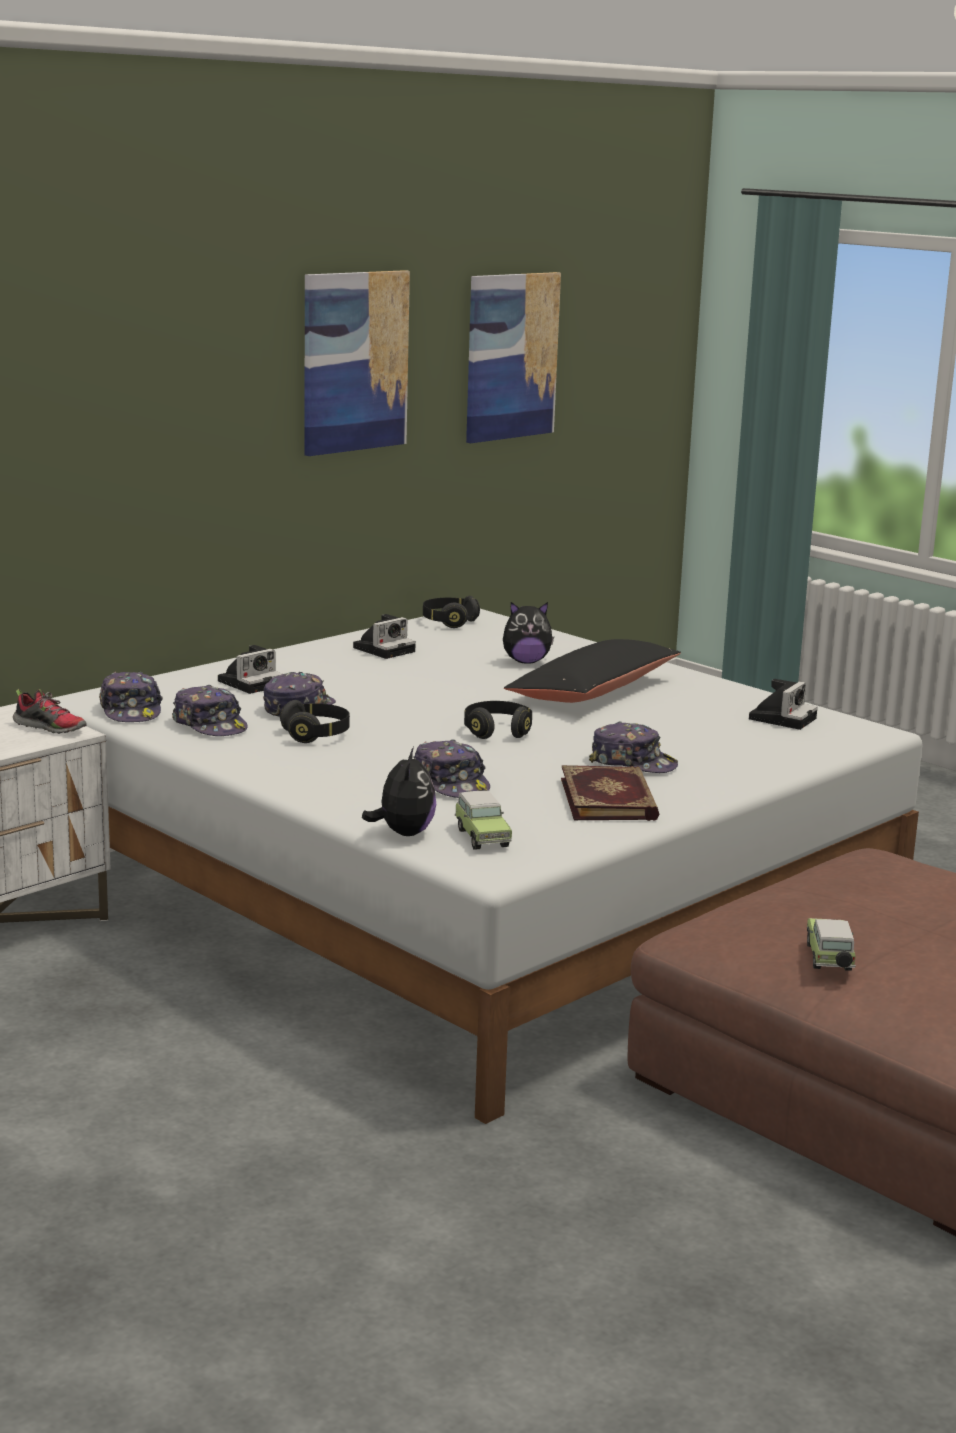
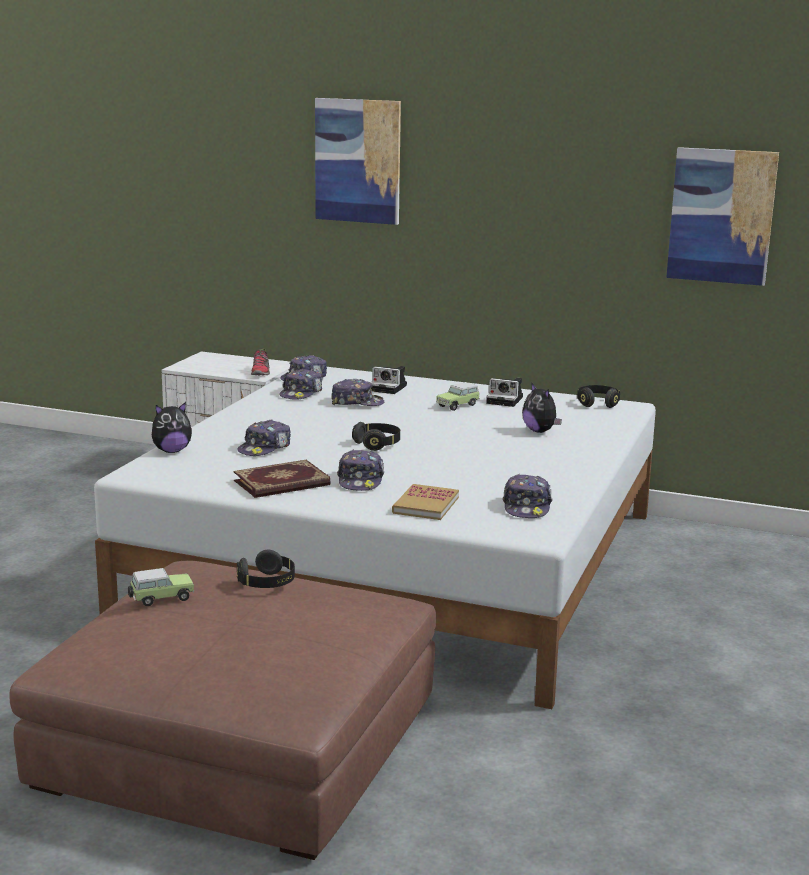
camera: 65 degrees right, 0 degrees up
black headphones [280,700,350,743] -> black headphones moved to [237,550,295,588]
picture [304,270,410,456] -> picture moved to [315,98,401,225]
toy car [455,791,512,850] -> toy car moved to [436,382,480,411]
black pillow [504,639,681,703] -> none
camera [749,679,818,730] -> cap [503,474,552,518]
none -> book [392,484,459,520]

